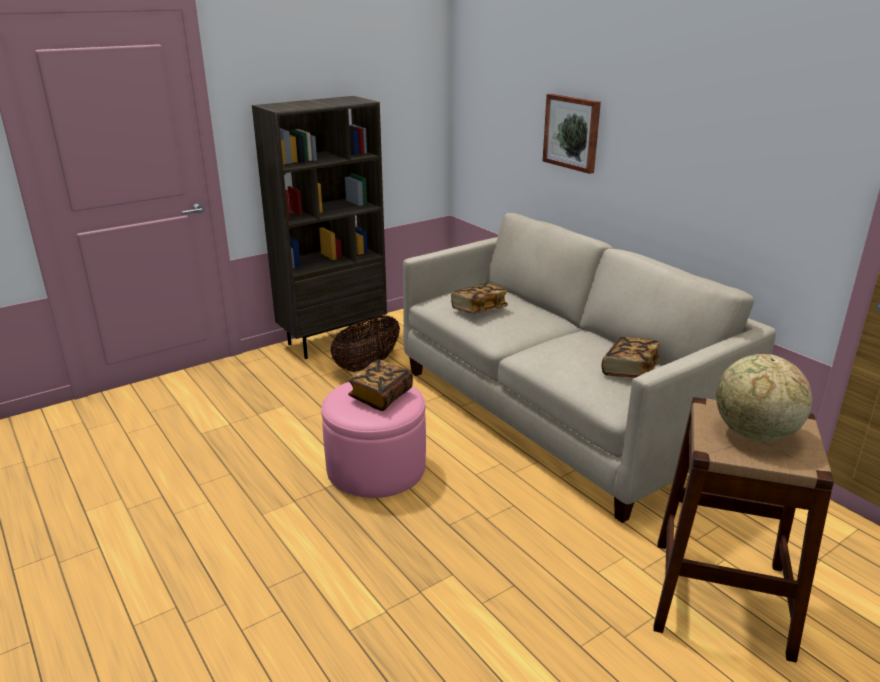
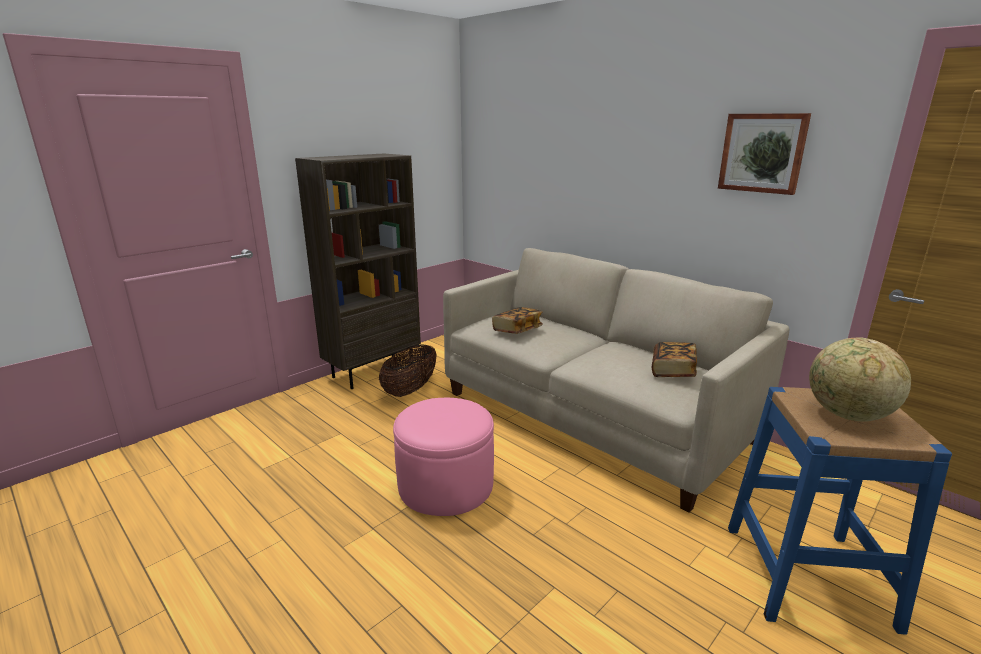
camera: 10 degrees left, 5 degrees down
book [348,359,413,411] -> none
picture [543,94,601,174] -> picture moved to [718,113,811,195]
brown stool [653,397,834,663] -> blue stool [728,387,952,635]

